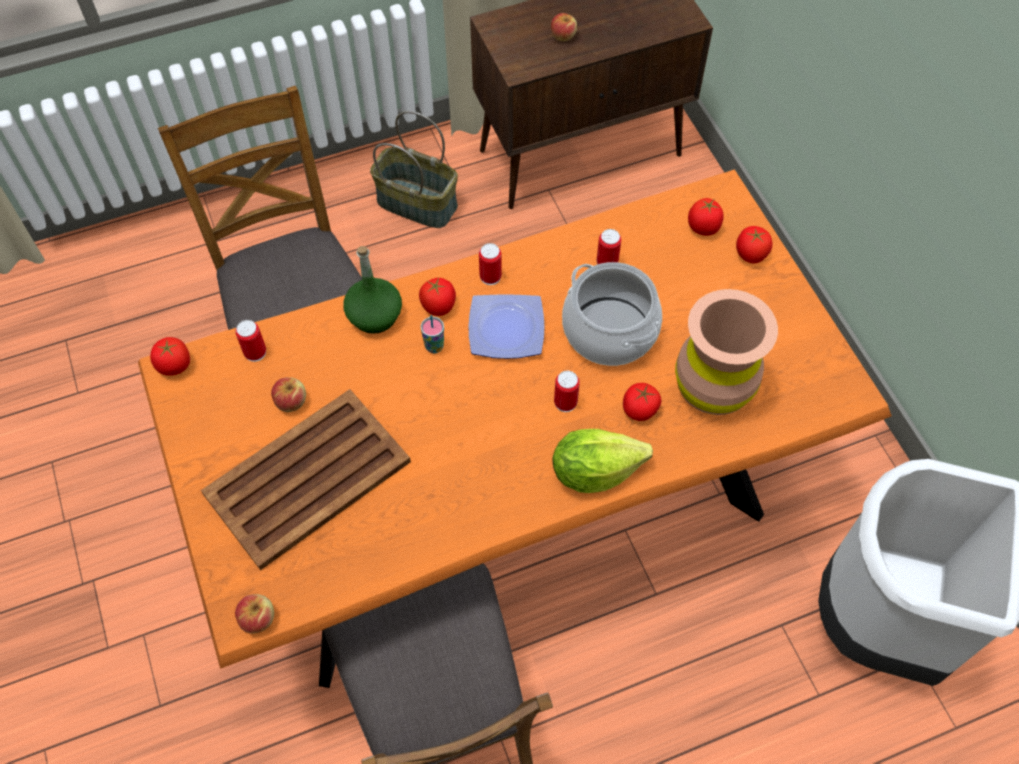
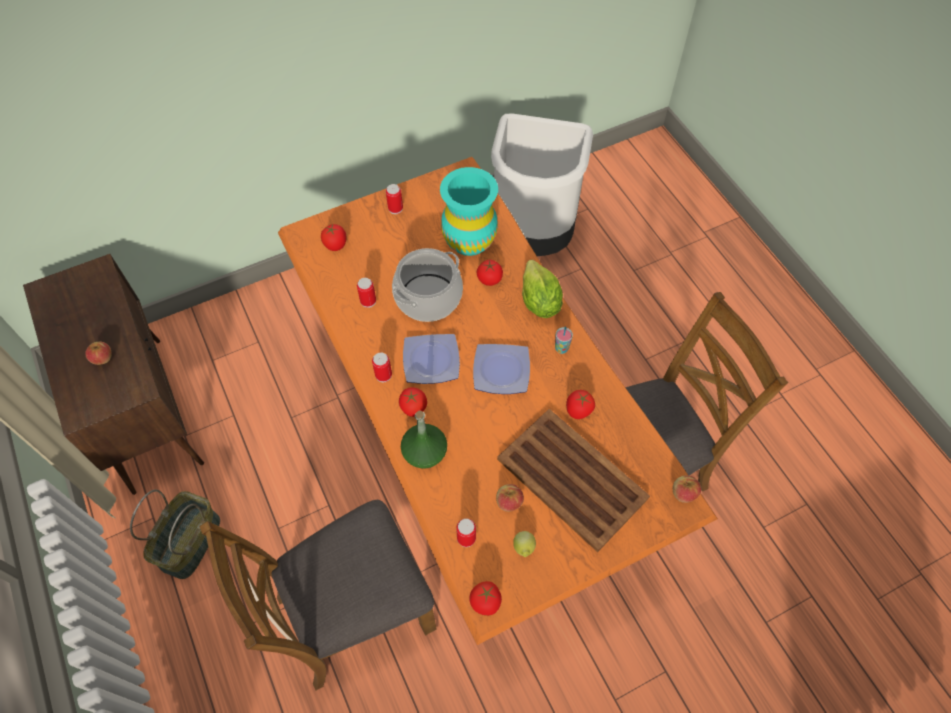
camera: 95 degrees left, 0 degrees up
cup [421,315,444,353] -> cup moved to [555,326,573,354]
can [554,371,580,412] -> can moved to [386,184,403,214]
brown vase [675,289,778,415] -> turquoise vase [440,167,498,256]
tomato [736,226,772,263] -> tomato moved to [566,390,595,419]
none -> plate [473,344,530,394]
none -> lemon [513,531,536,557]

